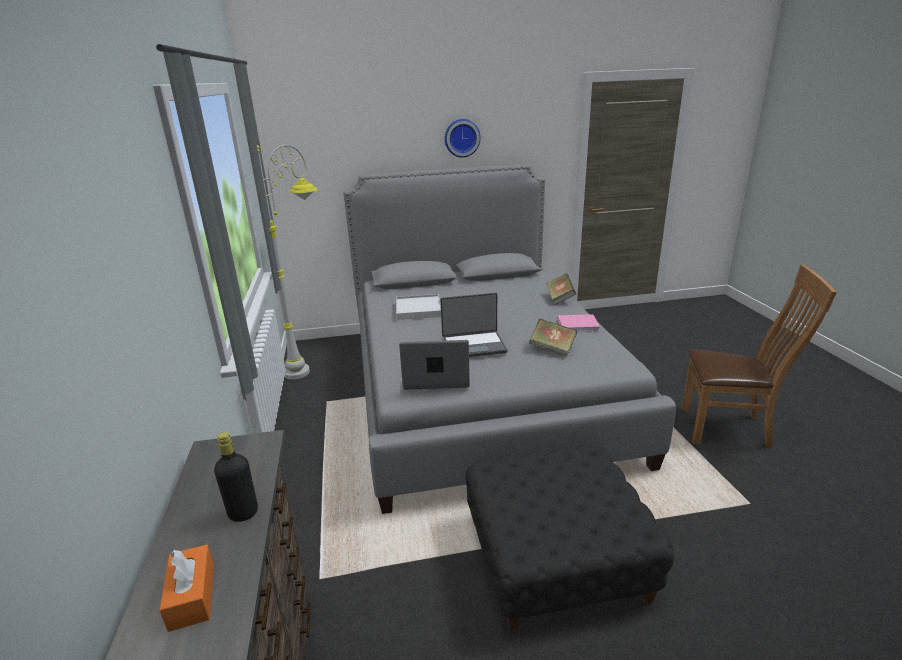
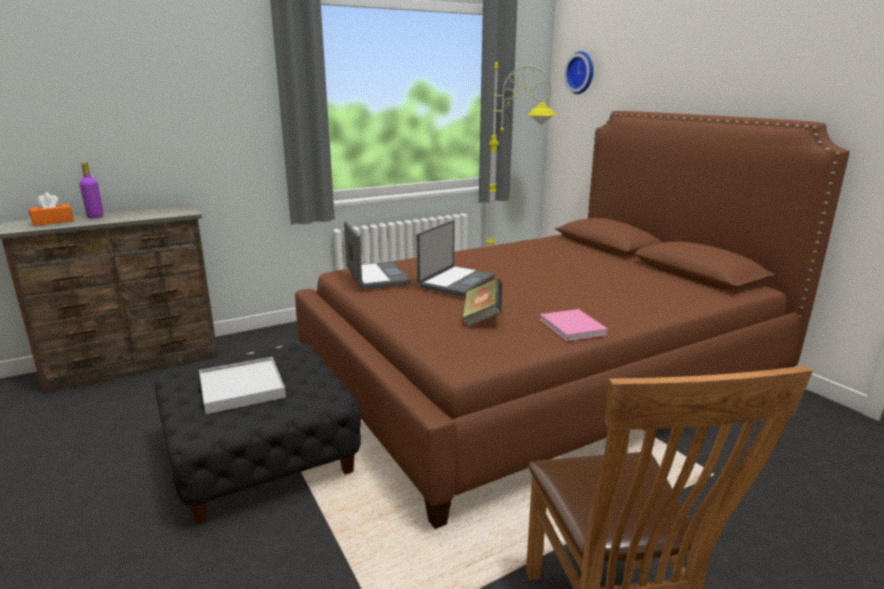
camera: 70 degrees right, 5 degrees down
black bottle [214,432,258,522] -> none
grey bed [344,164,676,514] -> brown bed [295,111,850,529]
white tray [396,294,441,320] -> white tray moved to [199,357,286,414]
laptop [440,293,508,357] -> laptop turned 120 degrees counterclockwise [417,221,495,296]
wall clock [445,119,481,158] -> wall clock moved to [564,51,594,94]
book [546,274,576,305] -> none
none -> purple bottle [79,162,104,218]

